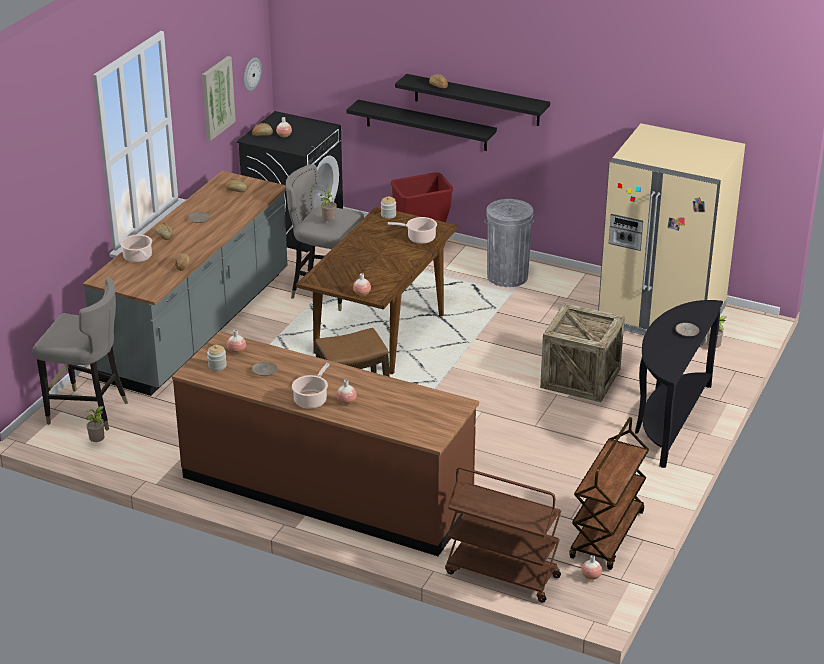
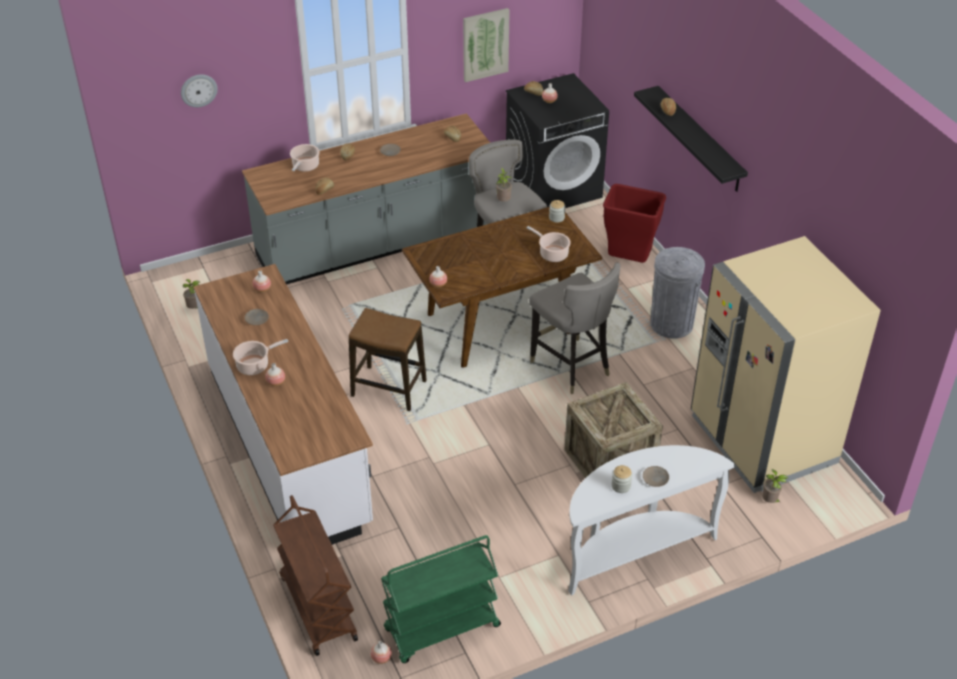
camera: 40 degrees right, 10 degrees up
grey stool [32,278,128,431] -> grey stool moved to [529,262,620,394]
brown counter [172,331,479,556] -> white counter [194,264,373,545]
jar [207,345,227,371] -> jar moved to [611,465,632,493]
wall clock [244,57,262,91] -> wall clock moved to [181,74,218,107]
black shelf [347,100,497,151] -> none
brown cart [569,417,649,570] -> green cart [381,535,501,663]
black console table [635,300,723,468] -> white console table [568,445,735,596]

